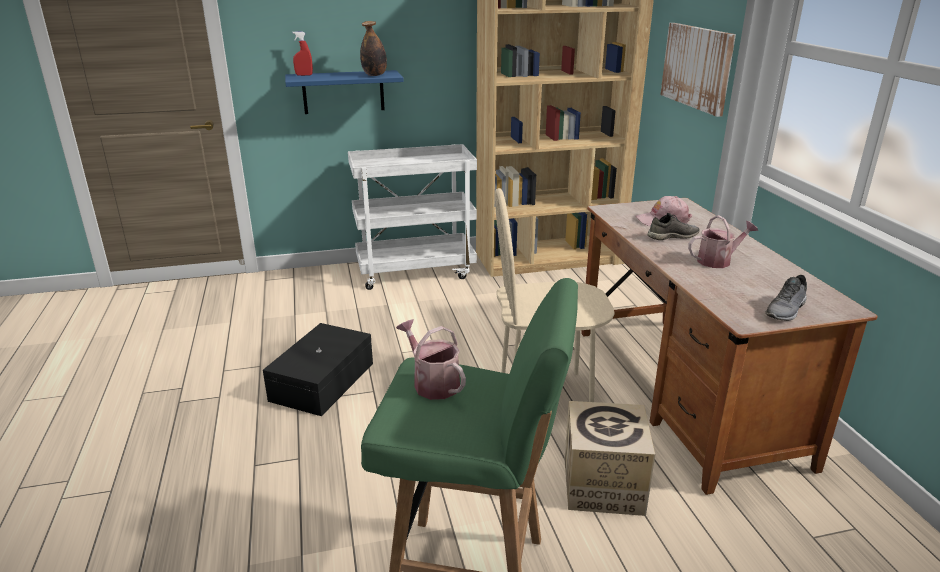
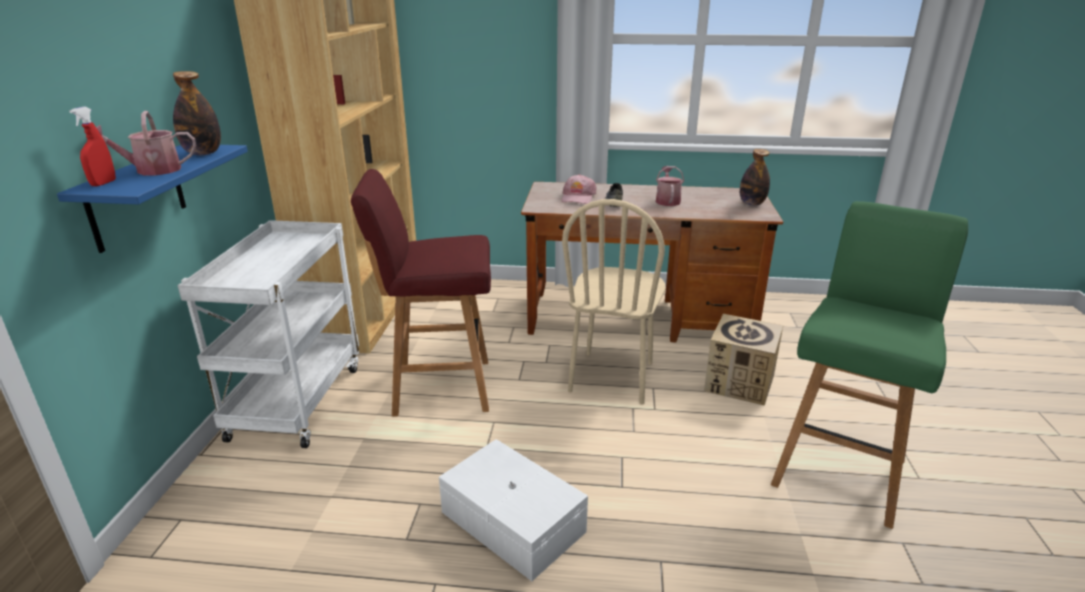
camera: 70 degrees left, 0 degrees up
black storage box [263,323,373,416] -> white storage box [439,439,588,581]
watering can [396,319,466,400] -> watering can moved to [97,111,196,175]
picture [660,23,736,117] -> none
grey shoe [765,275,807,321] -> bottle [740,149,770,206]
none -> red stool [351,169,491,417]

